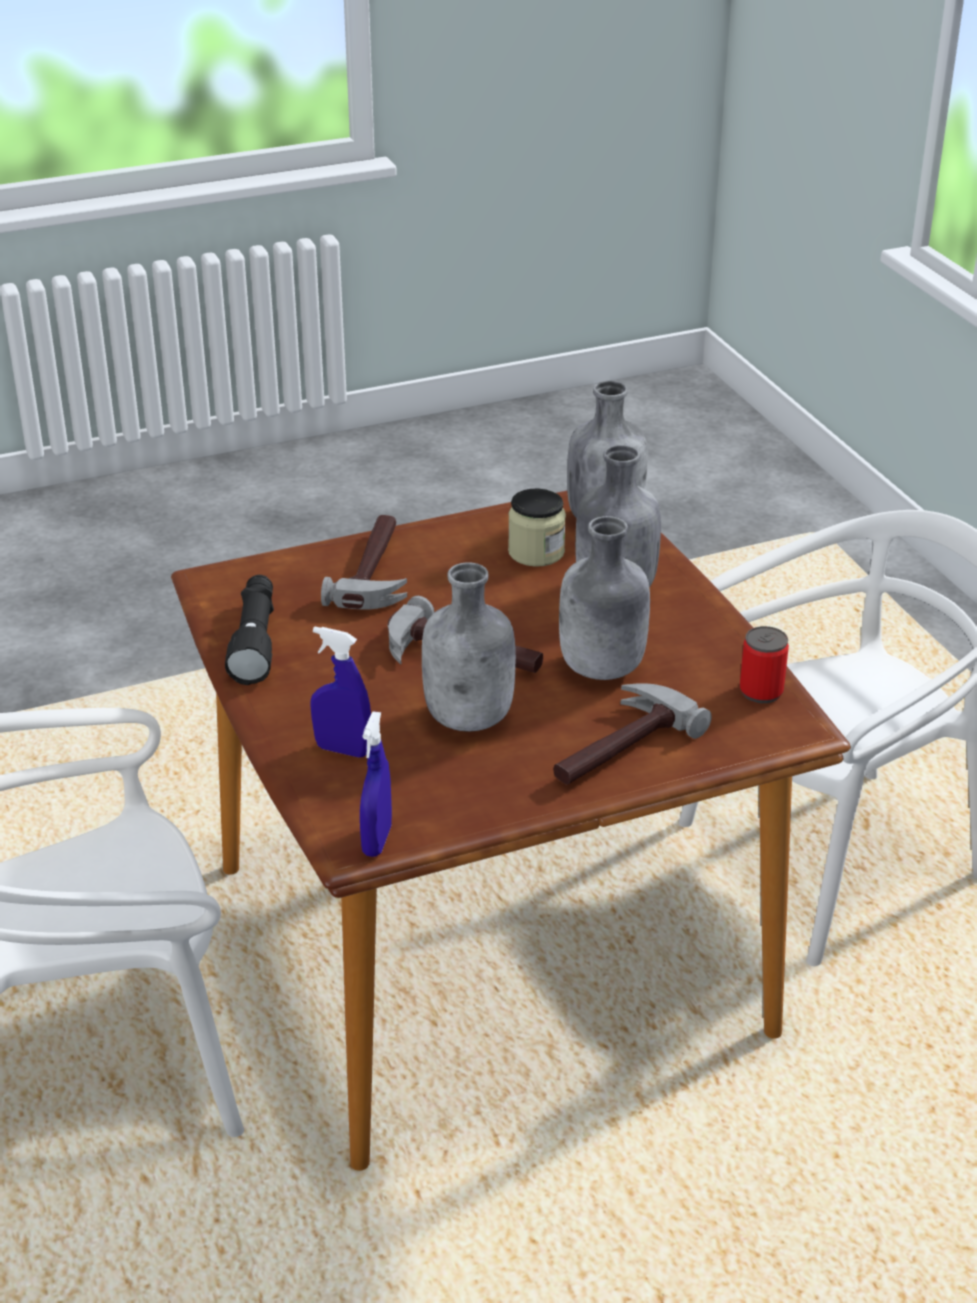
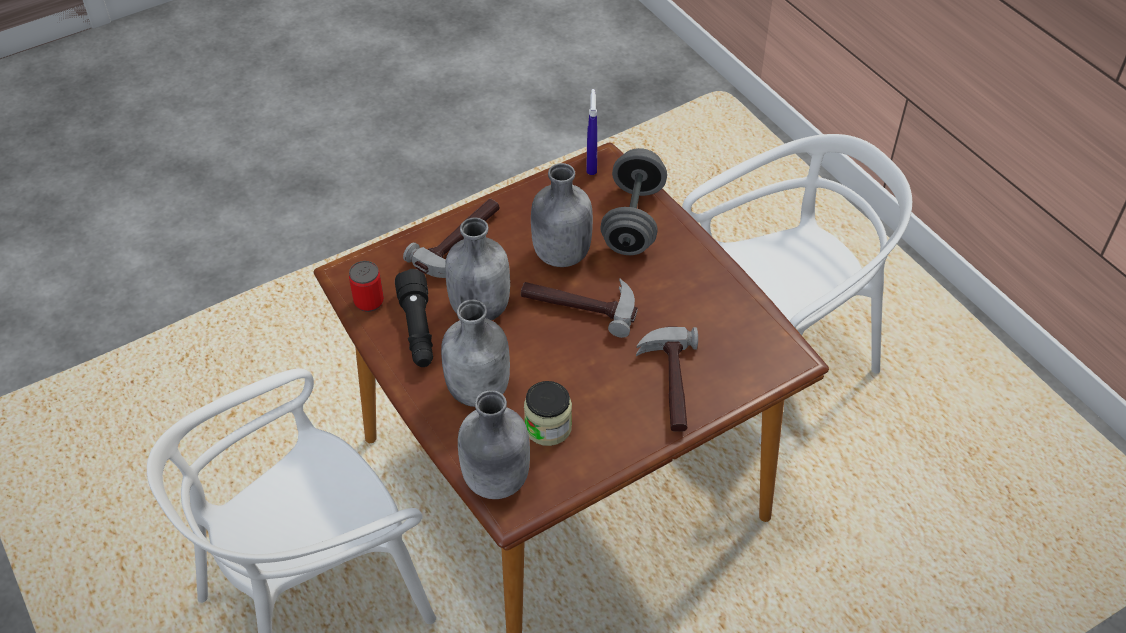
camera: 170 degrees right, 15 degrees up
black flashlight [225,575,274,685] -> black flashlight moved to [395,269,433,367]
blue spray bottle [311,626,371,758] -> grey dumbbell [600,148,667,255]

